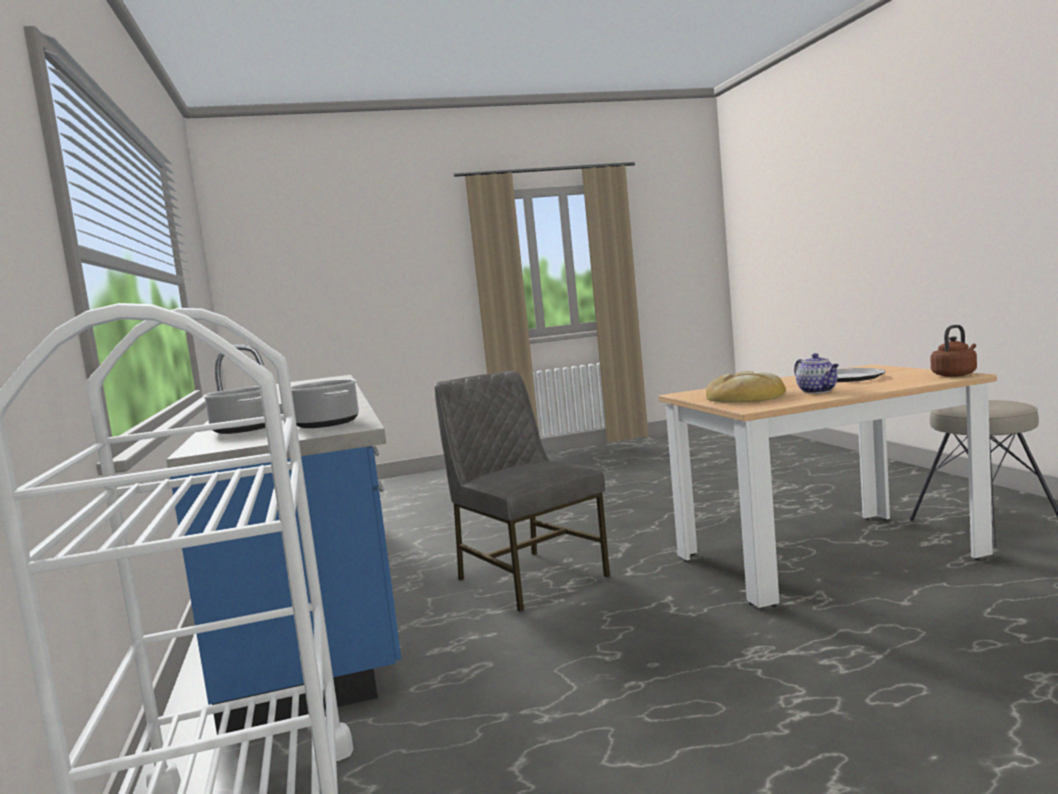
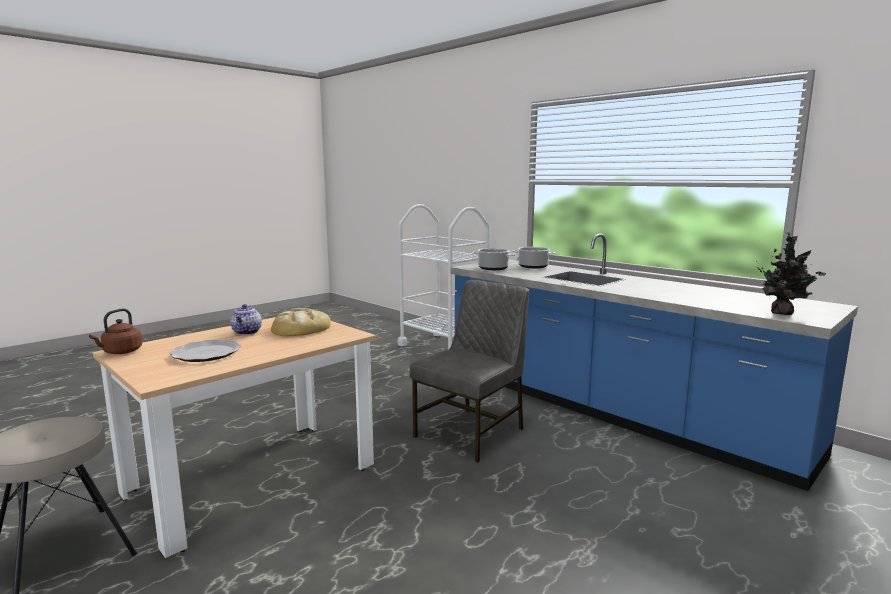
camera: 150 degrees right, 5 degrees up
grey chair [435,371,610,612] -> grey chair turned 75 degrees counterclockwise [410,280,529,463]
teapot [794,353,839,393] -> teapot turned 135 degrees counterclockwise [230,304,262,335]
none -> potted plant [756,233,826,315]

